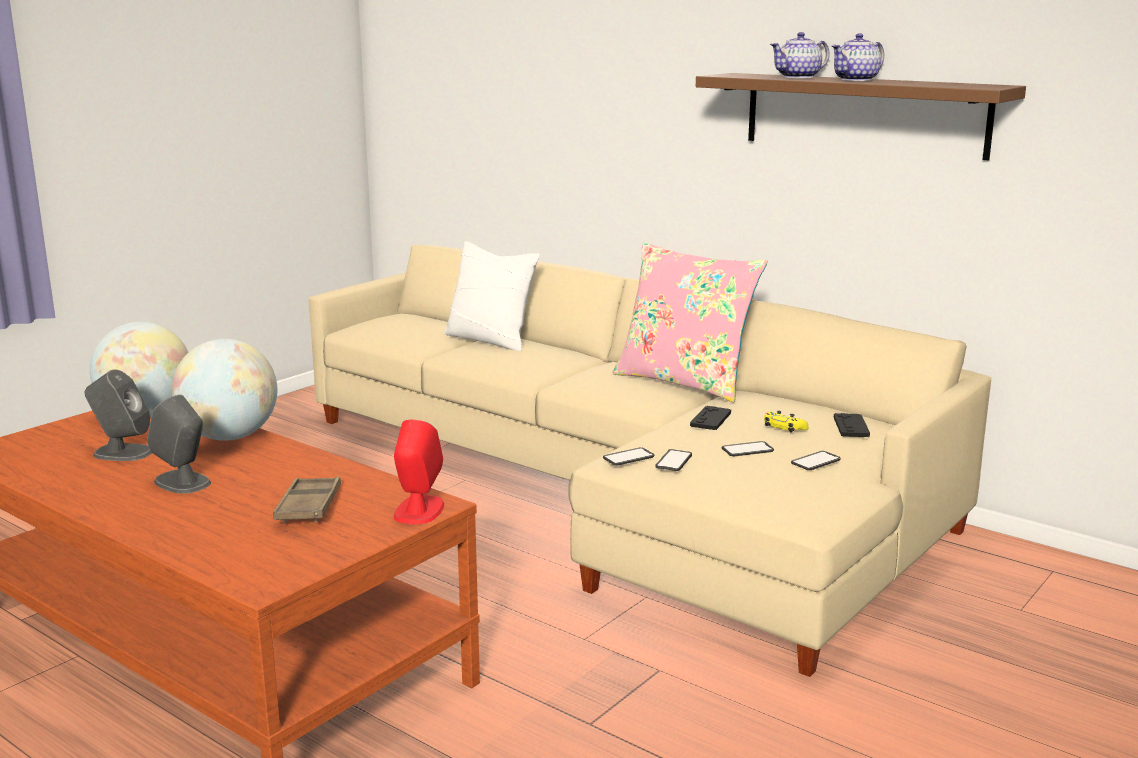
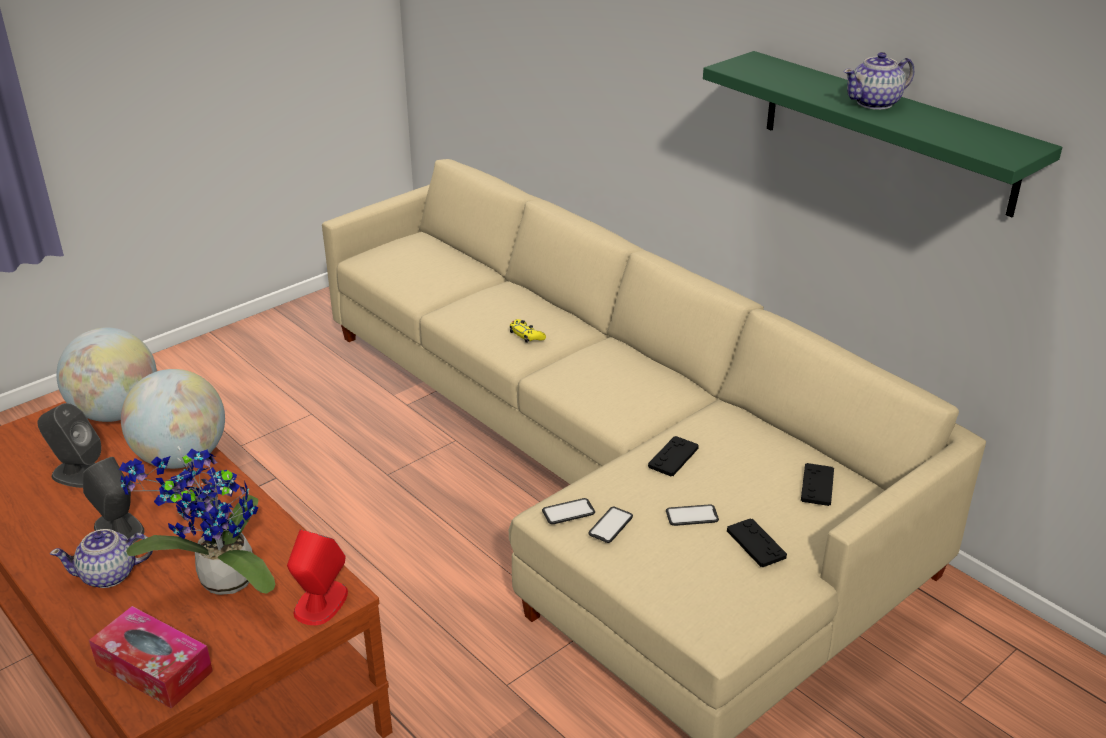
camera: 10 degrees right, 15 degrees up
brown tray [273,476,341,523] -> potted plant [119,446,275,595]
white pillow [444,241,540,351] -> none
pink pillow [612,242,768,402] -> none
brown shelf [696,73,1026,160] -> green shelf [703,51,1062,217]
yellow game controller [764,411,809,432] -> yellow game controller moved to [510,319,546,343]
teapot [770,32,830,78] -> teapot moved to [50,529,153,588]
phone [791,451,841,470] -> black game controller [727,518,787,567]
none -> tissue box [89,606,213,709]

